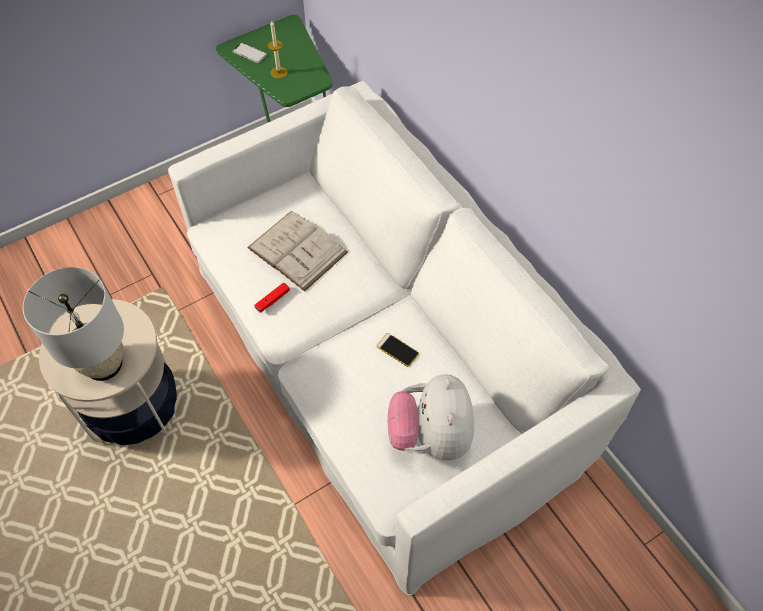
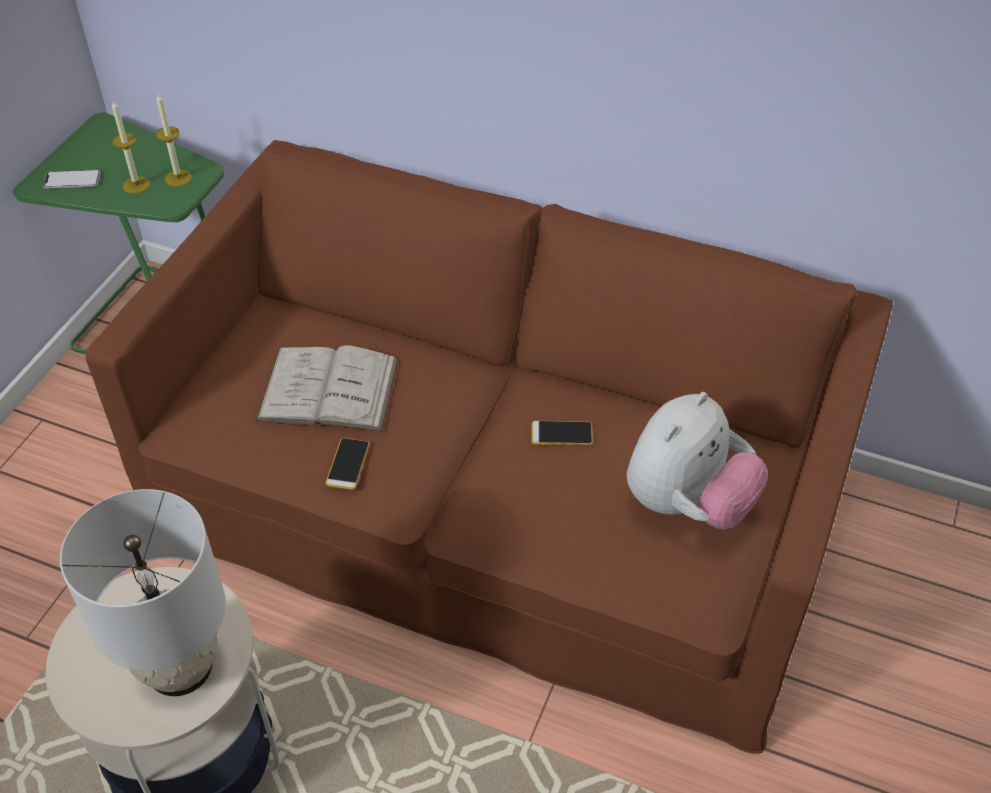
camera: 35 degrees left, 10 degrees down
white sofa [168,81,641,595] -> brown sofa [85,140,893,754]
red game controller [254,282,290,313] -> phone [326,438,370,490]
plush toy [388,374,474,460] -> plush toy turned 105 degrees counterclockwise [626,392,768,530]
none -> candle [156,94,192,187]

